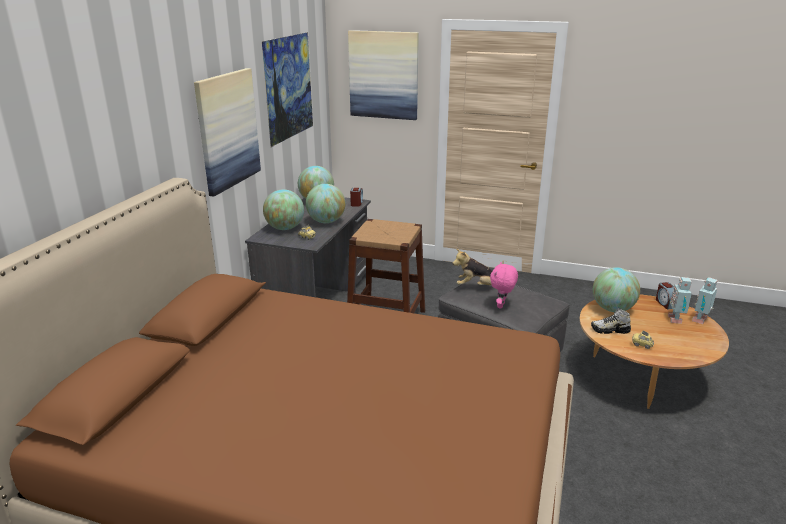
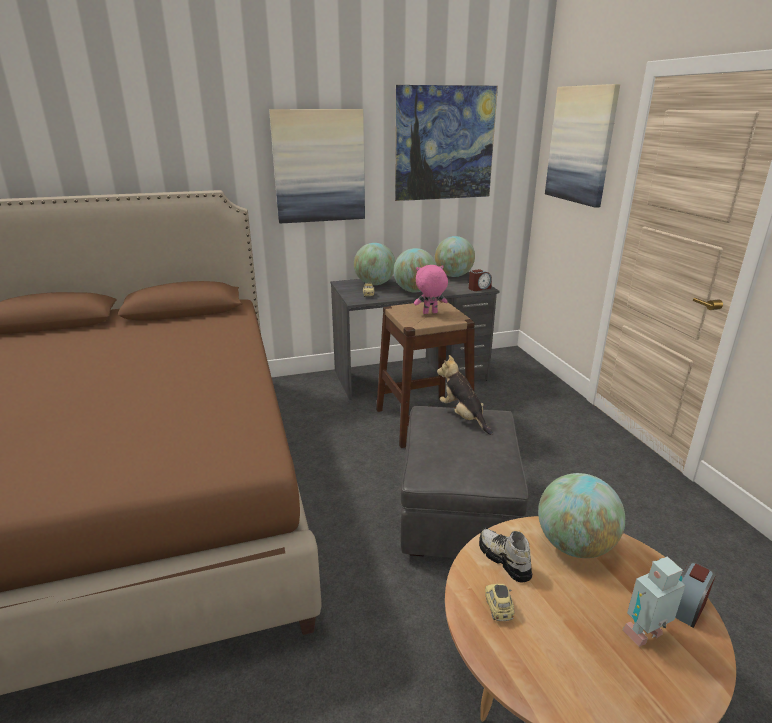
camera: 55 degrees right, 0 degrees up
pink plush toy [490,262,518,309] -> pink plush toy moved to [414,265,448,314]
toy robot [692,277,718,324] -> none

